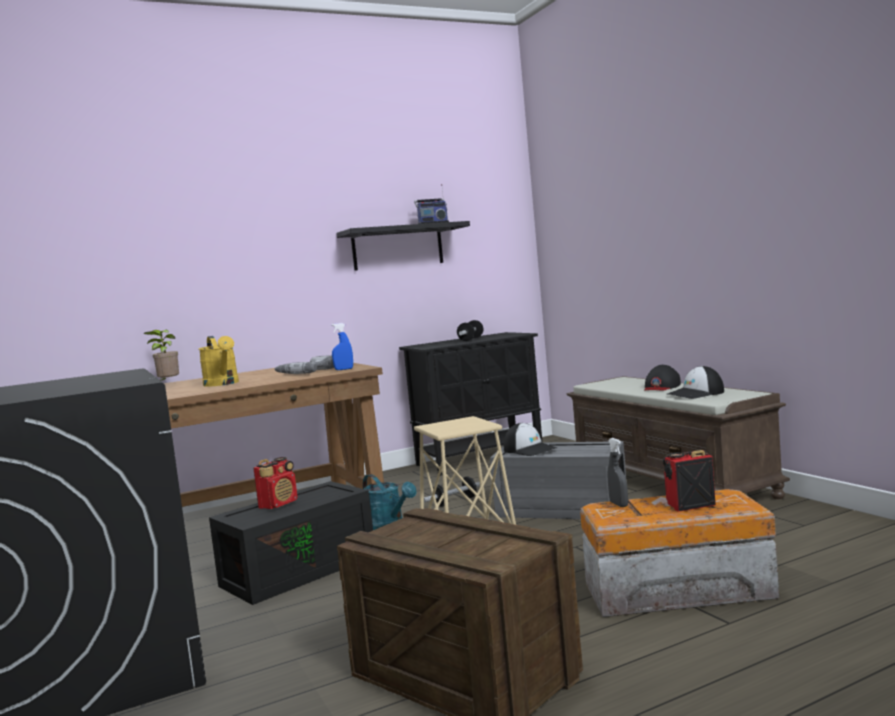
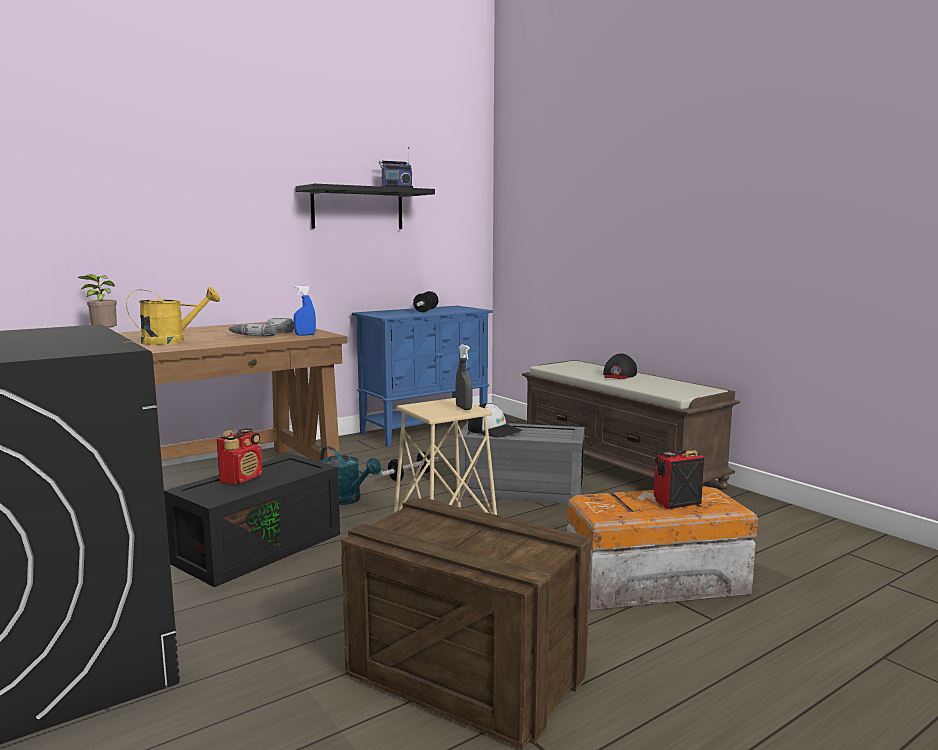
camera: 10 degrees left, 5 degrees up
yellow watering can [199,336,239,387] -> yellow watering can turned 75 degrees counterclockwise [126,287,220,345]
black cabinet [399,332,543,476] -> blue cabinet [352,306,493,447]
grey spray bottle [608,438,628,507] -> grey spray bottle moved to [455,344,473,410]
cap [668,366,724,399] -> none

